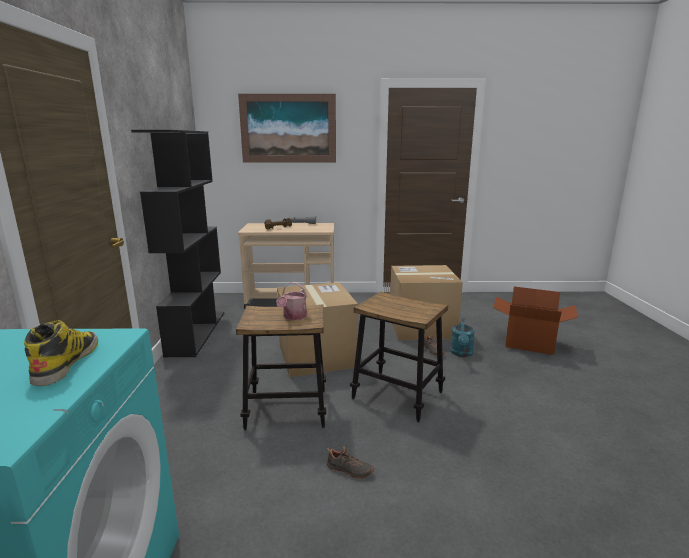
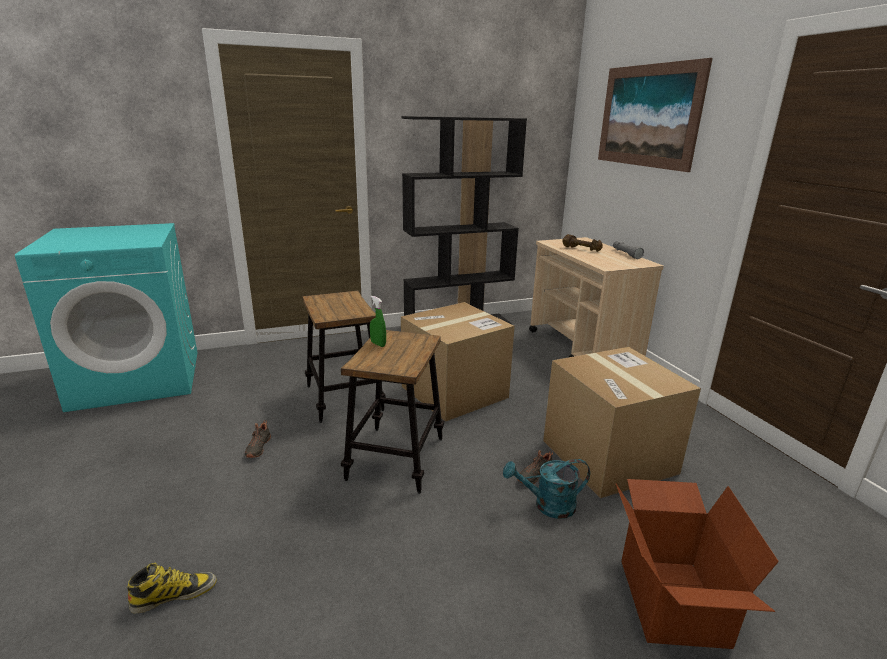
camera: 70 degrees right, 5 degrees up
boot [24,320,98,386] -> boot moved to [127,562,217,613]
watering can [276,282,307,320] -> none
none -> green spray bottle [370,296,386,347]

